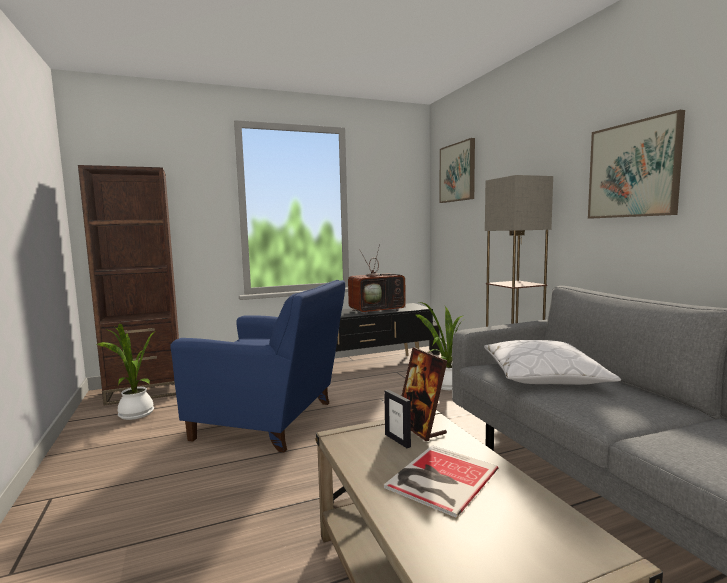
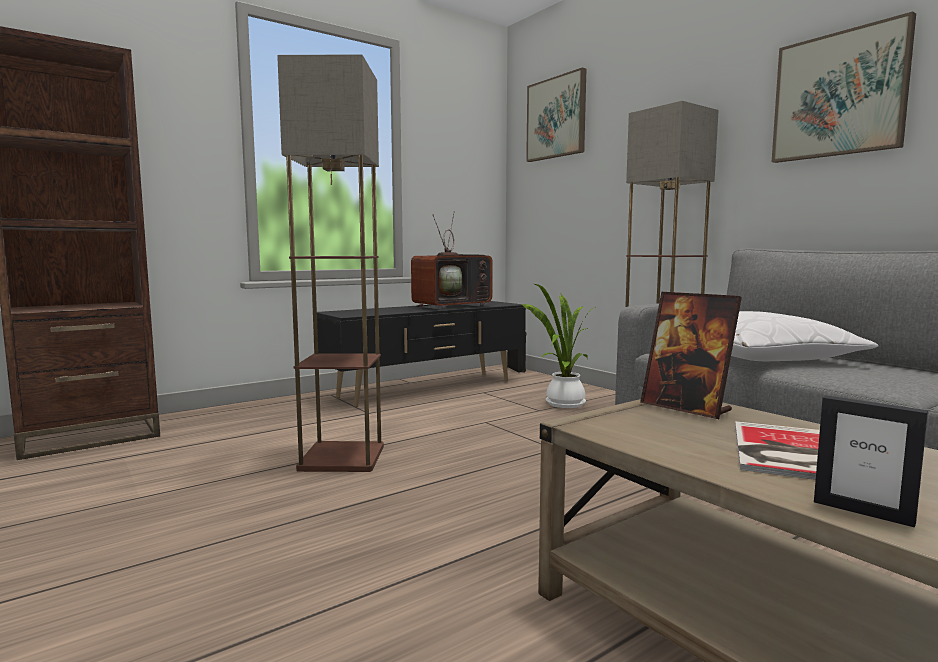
camera: 15 degrees left, 0 degrees up
potted plant [97,324,155,420] -> none
blue armchair [170,280,345,453] -> floor lamp [277,54,384,472]
picture frame [384,390,411,448] -> picture frame moved to [814,395,928,527]

